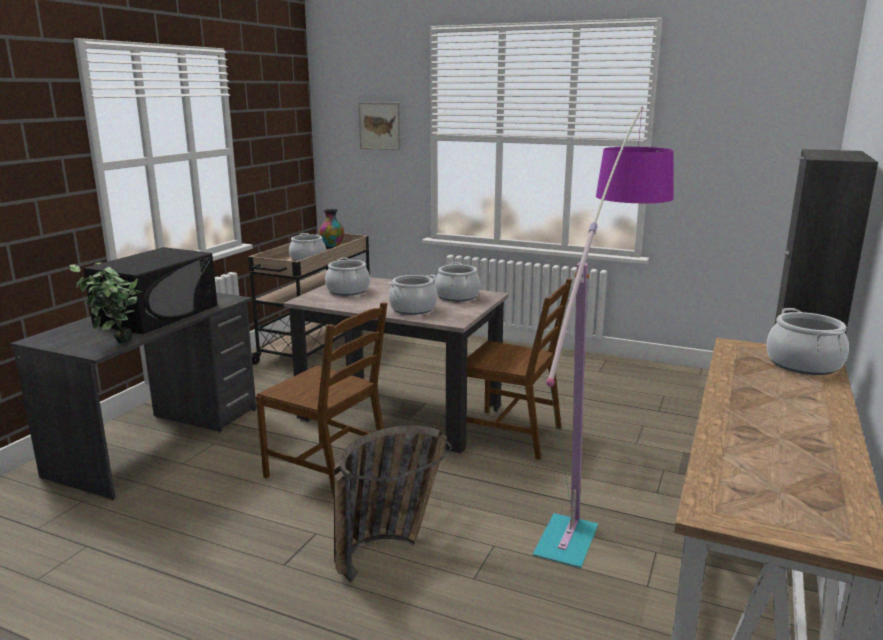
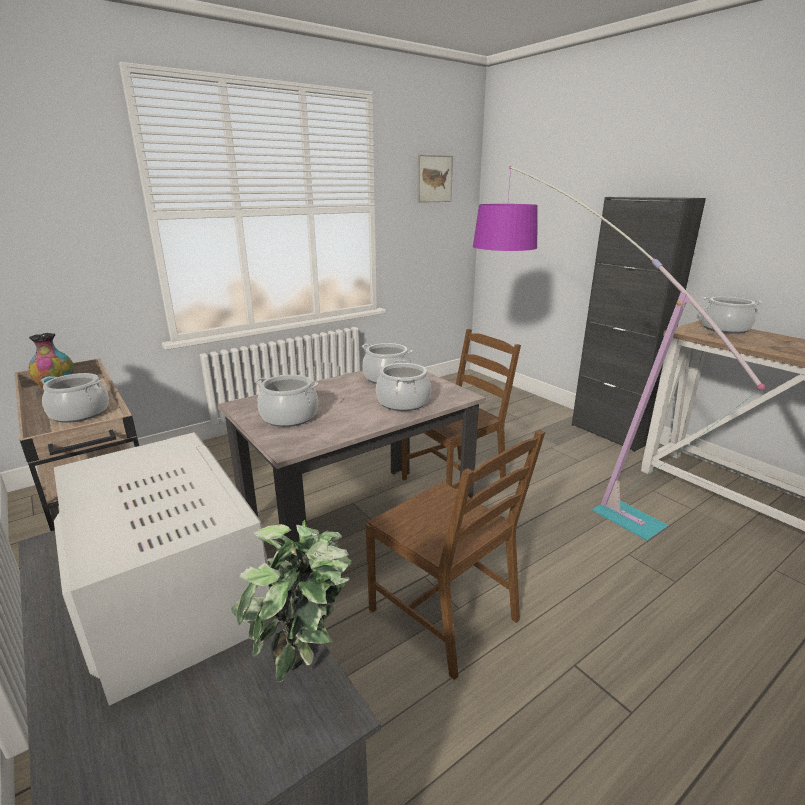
camera: 60 degrees left, 5 degrees up
black microwave [83,247,218,334] -> white microwave [54,432,270,706]
brown chair [256,302,387,499] -> brown chair turned 75 degrees clockwise [366,430,545,680]
basket [334,425,452,583] -> none
picture [358,102,401,150] -> picture moved to [417,154,453,203]

